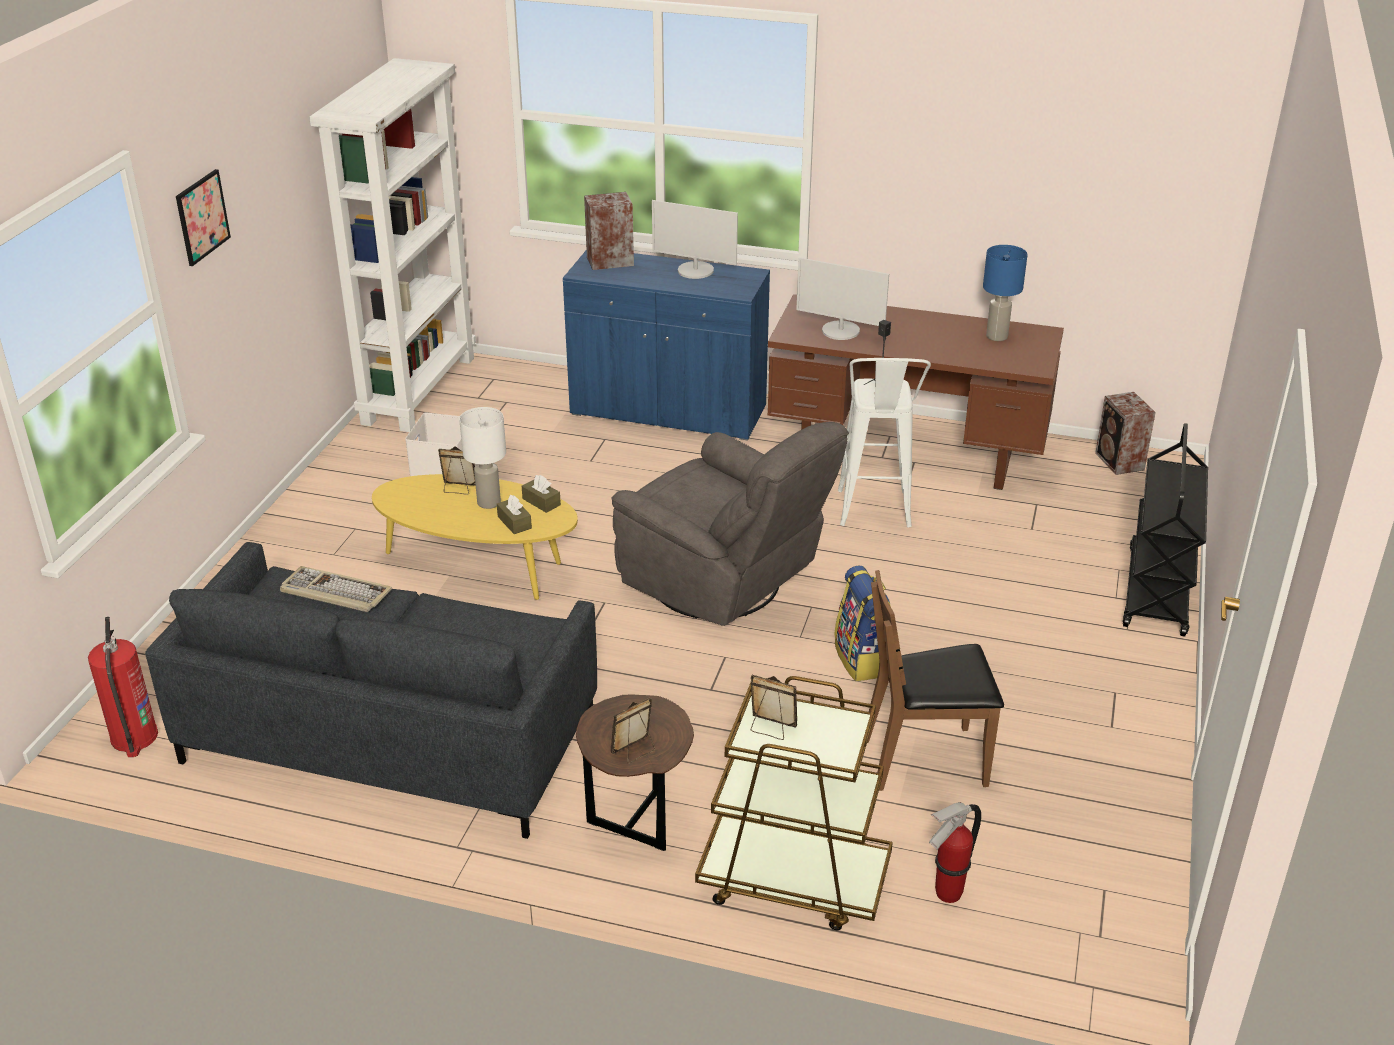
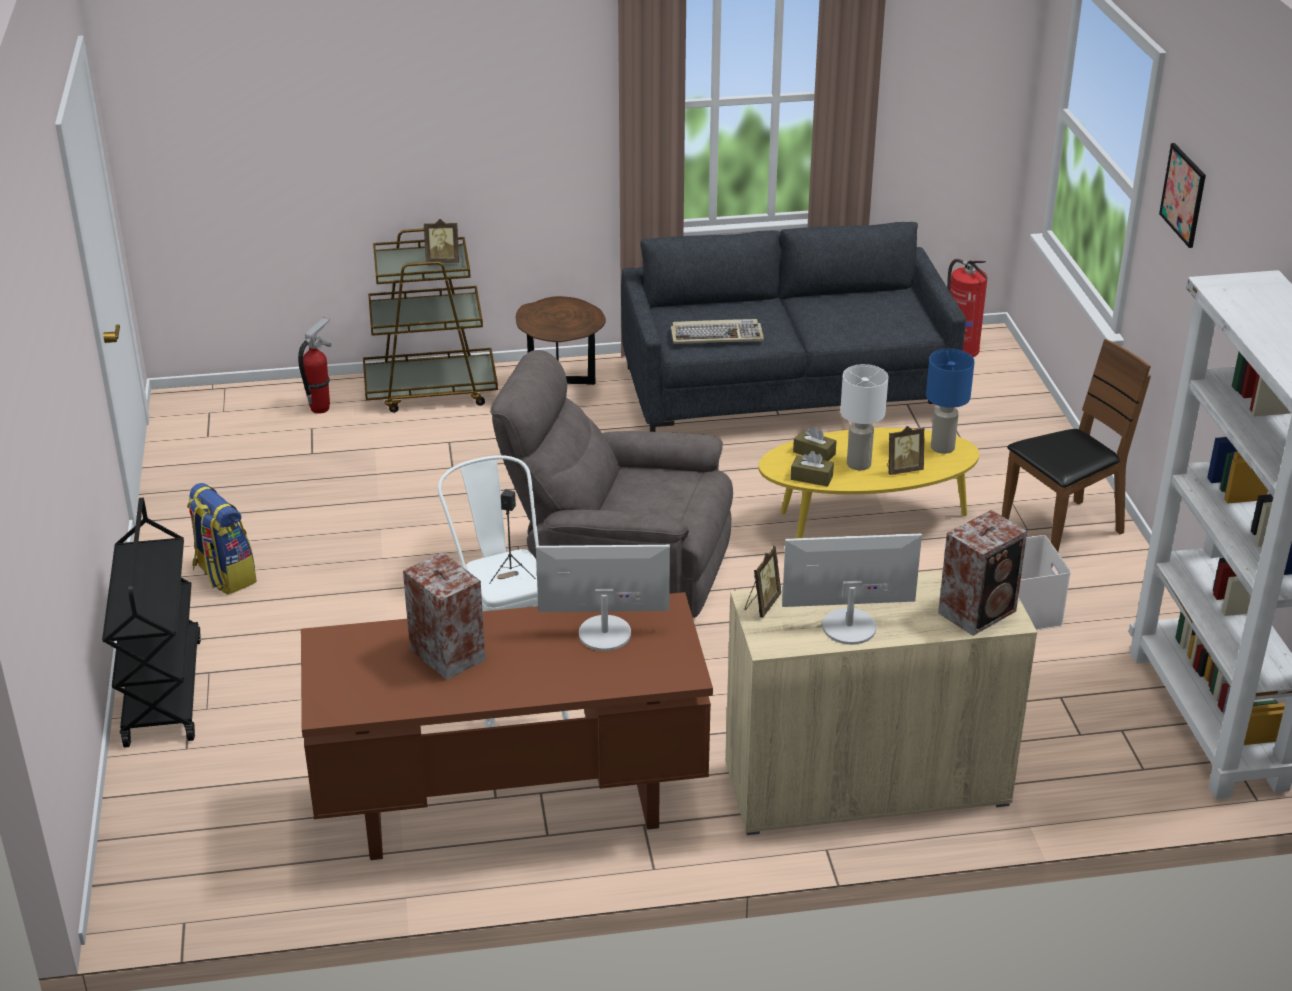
camera: 155 degrees right, 0 degrees up
keyboard [280,566,392,612] -> keyboard moved to [671,319,764,344]
blue cabinet [563,250,770,441] -> beige cabinet [725,571,1037,835]
picture frame [611,698,655,764] -> picture frame moved to [744,546,781,618]
backpack [834,566,890,681] -> backpack moved to [187,483,257,594]
brown chair [867,570,1004,791] -> brown chair moved to [1002,339,1151,552]
blue table lamp [983,245,1028,341] -> blue table lamp moved to [926,349,975,454]
speaker [1095,392,1156,475] -> speaker moved to [403,552,485,680]

